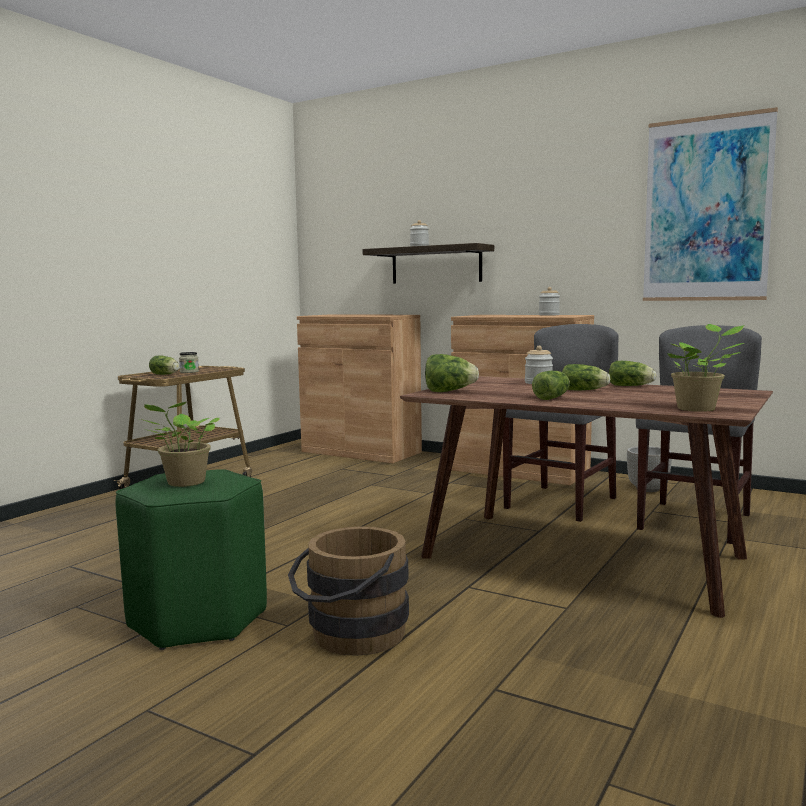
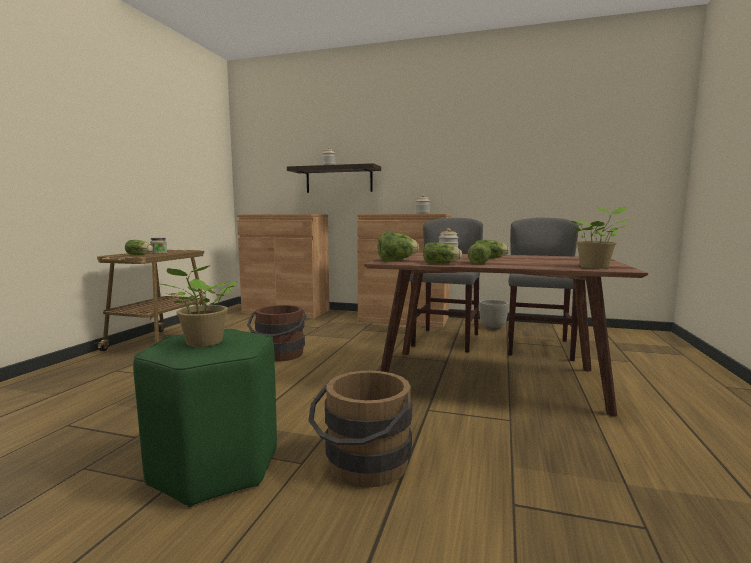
camera: 15 degrees left, 0 degrees up
lettuce [609,361,656,386] -> lettuce moved to [423,242,462,264]
picture [643,107,778,301] -> none
none -> brown bucket [247,305,306,362]

